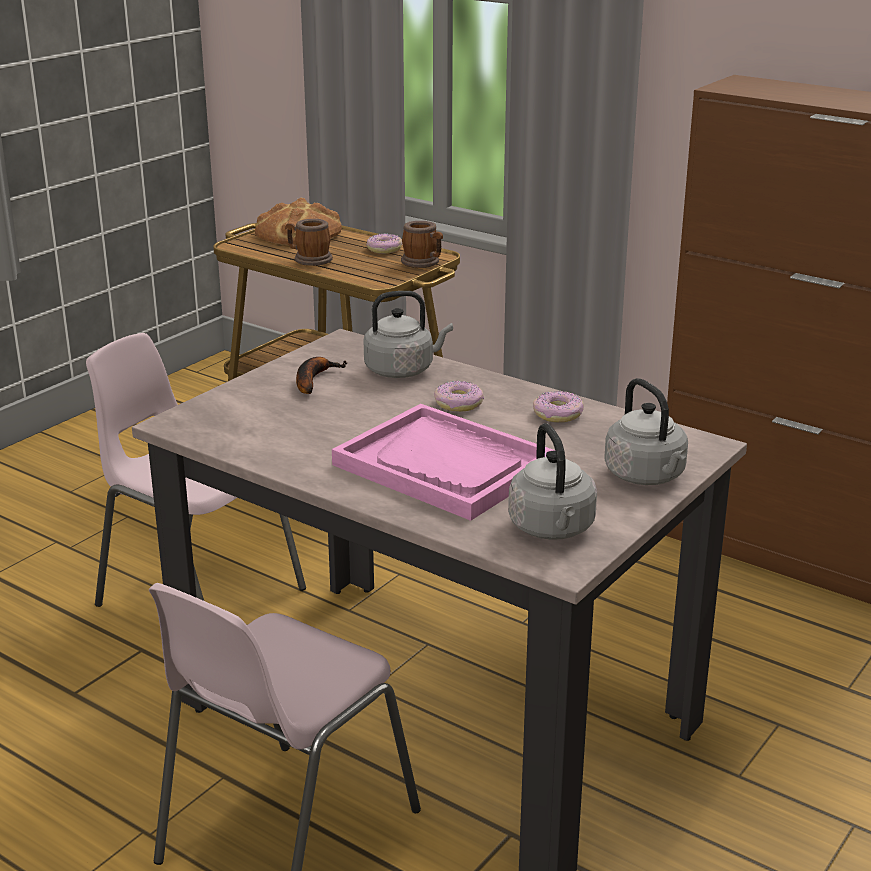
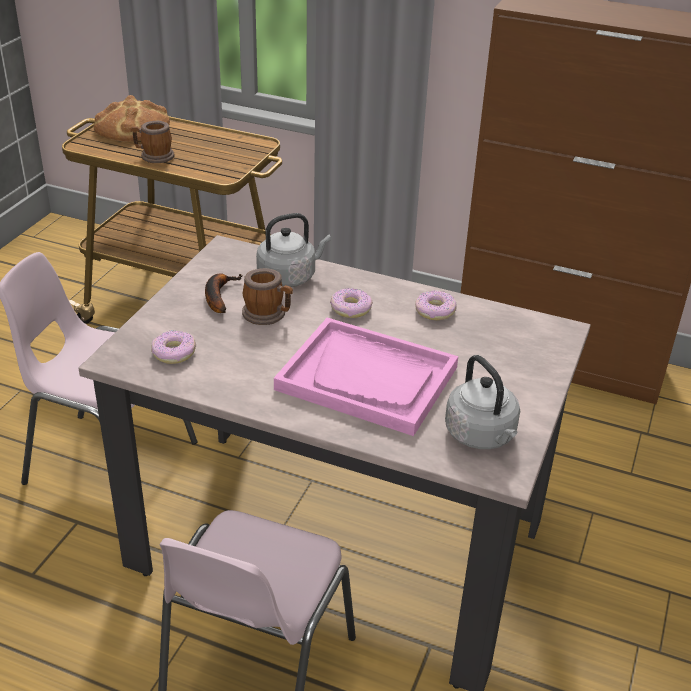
camera: 15 degrees left, 10 degrees up
donut [366,233,402,254] -> donut moved to [151,331,196,364]
mug [401,221,443,268] -> mug moved to [242,268,293,325]
grey kettle [604,378,688,485] -> none

